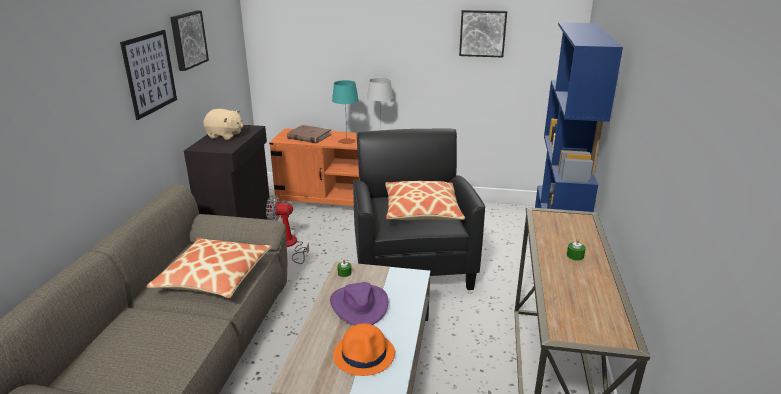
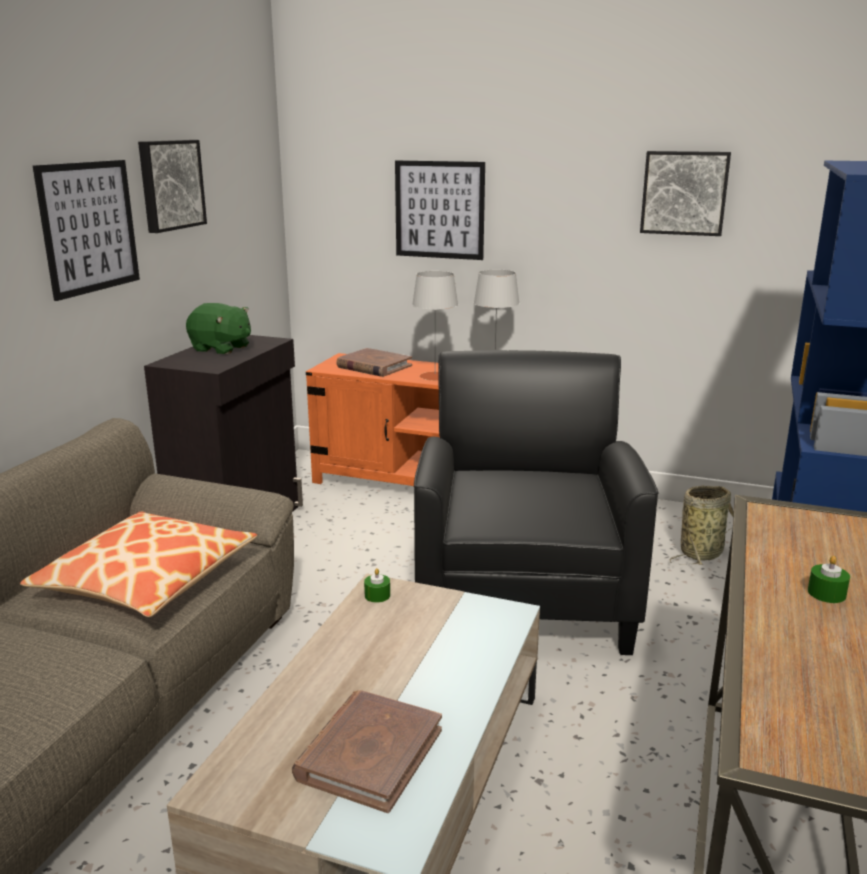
camera: 10 degrees right, 5 degrees down
beige plush toy [203,109,243,140] -> green plush toy [186,303,251,354]
fan [266,195,309,264] -> none
purple hat [330,282,388,326] -> none
turquoise table lamp [332,80,359,144] -> grey table lamp [412,271,458,381]
orange hat [333,323,395,376] -> brown book [292,690,442,813]
pillow [385,181,465,220] -> none
none -> picture [395,160,485,260]
none -> basket [670,486,734,565]

